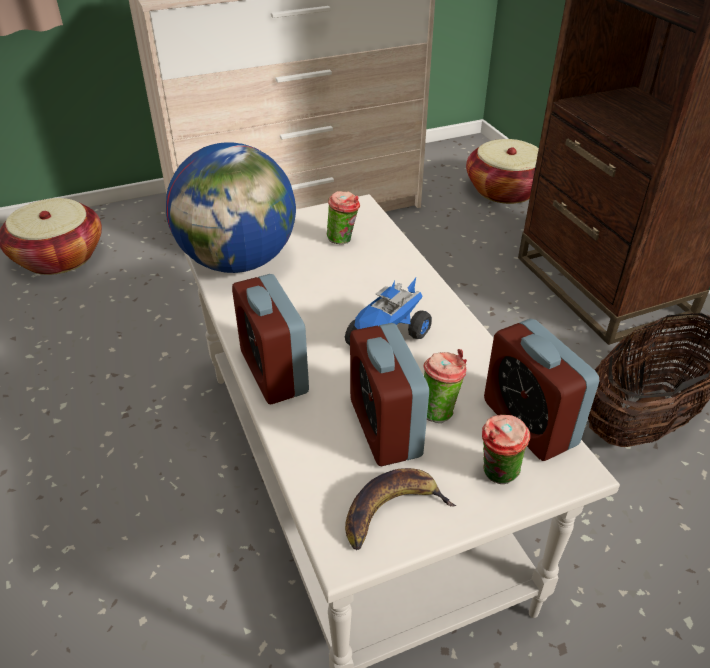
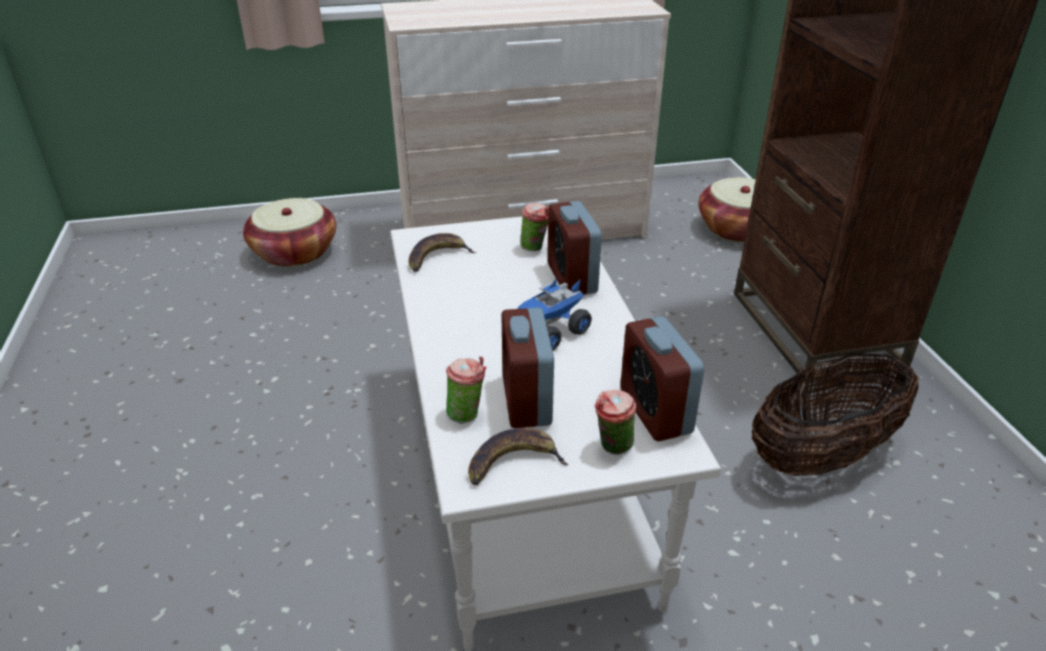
camera: 10 degrees right, 5 degrees down
globe [166,142,296,273] -> banana [408,233,476,272]
alarm clock [232,274,309,404] -> alarm clock moved to [547,201,602,295]
cup [423,349,467,423] -> cup moved to [446,356,486,424]

